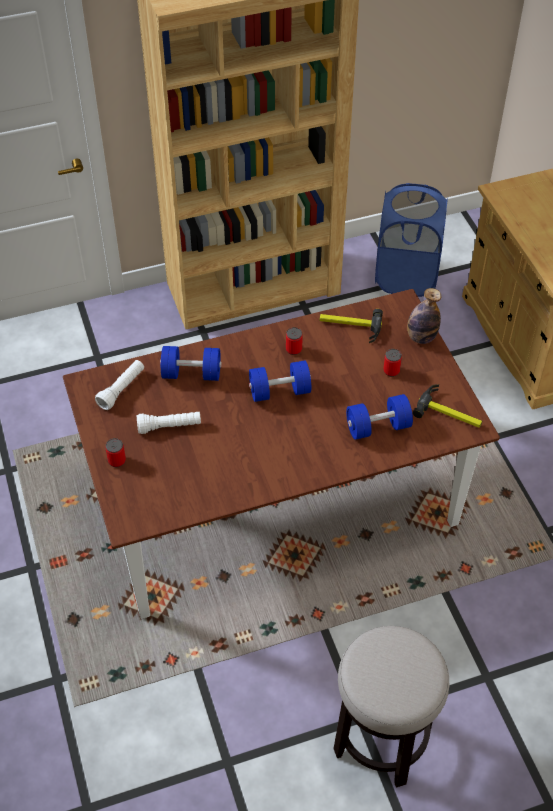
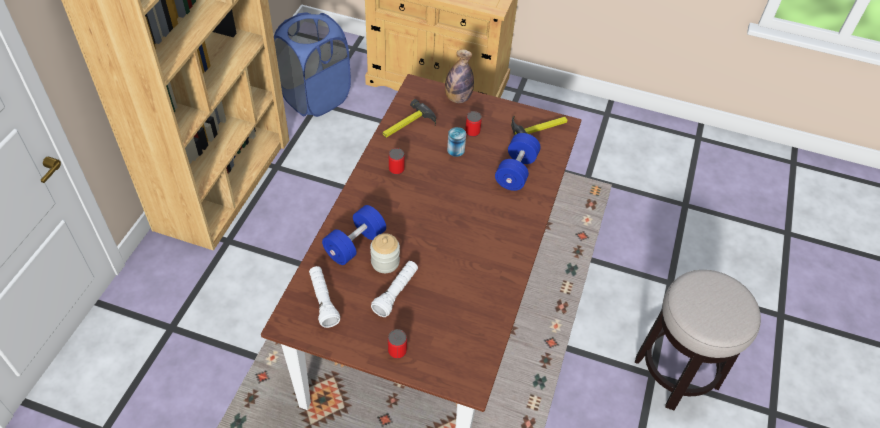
camera: 55 degrees left, 0 degrees up
blue dumbbell [249,361,311,402] -> none
none -> jar [370,233,400,273]
none -> can [447,127,466,157]

